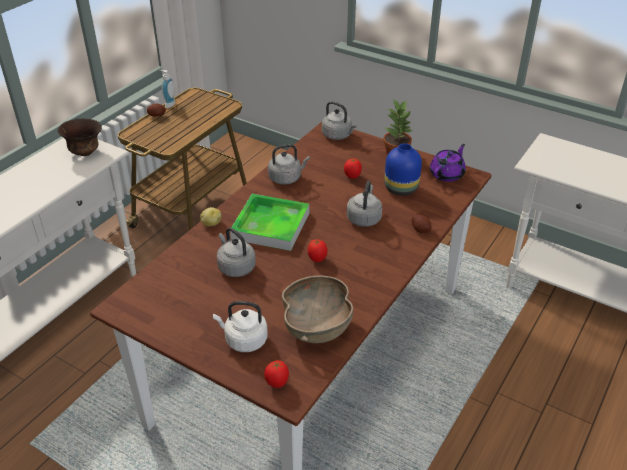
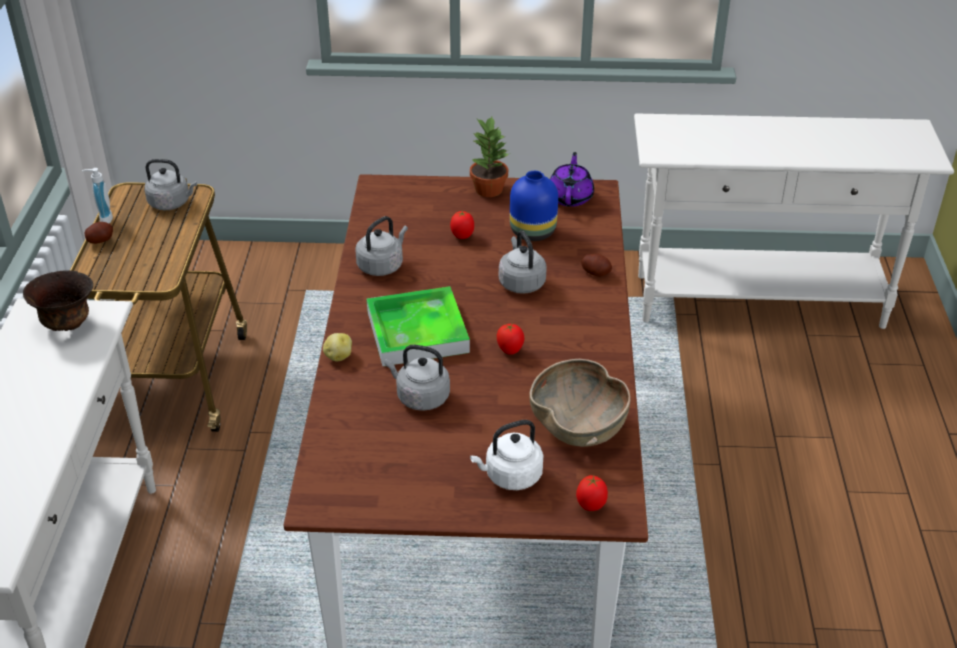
camera: 30 degrees left, 0 degrees up
grey kettle [322,101,357,140] -> grey kettle moved to [144,159,197,210]

